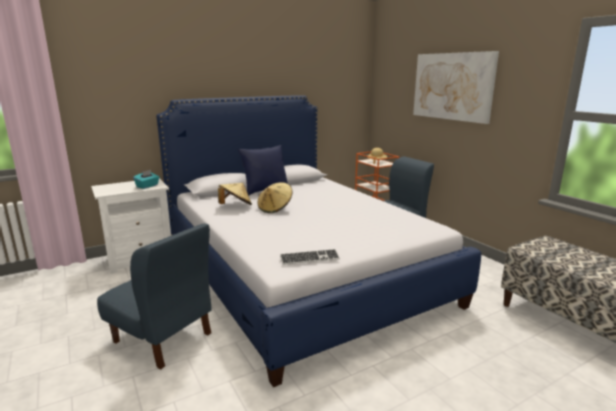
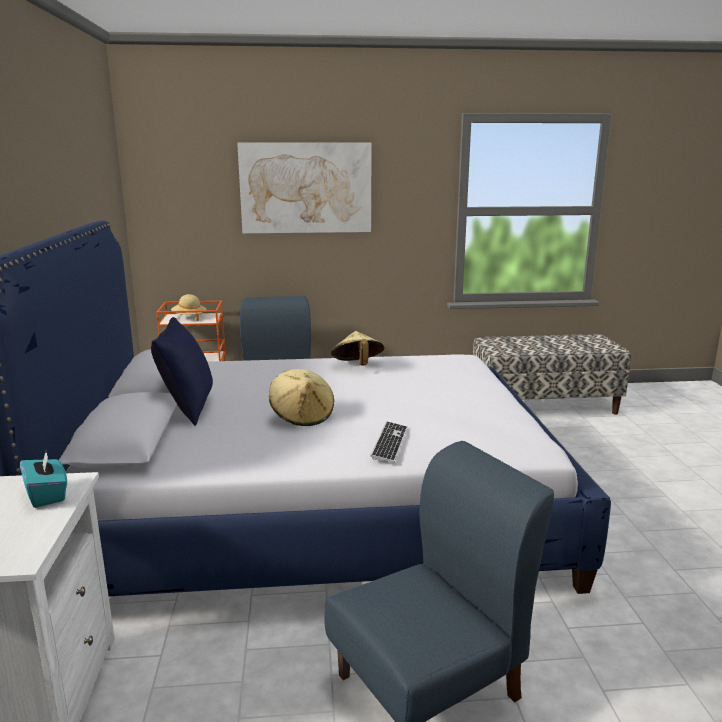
camera: 65 degrees left, 0 degrees up
beige hat [218,183,252,205] -> beige hat moved to [331,331,385,366]
keyboard [280,249,340,265] -> keyboard moved to [370,421,408,463]

